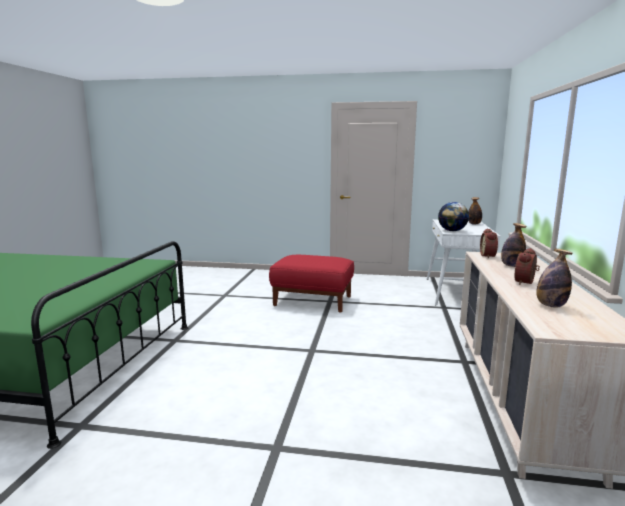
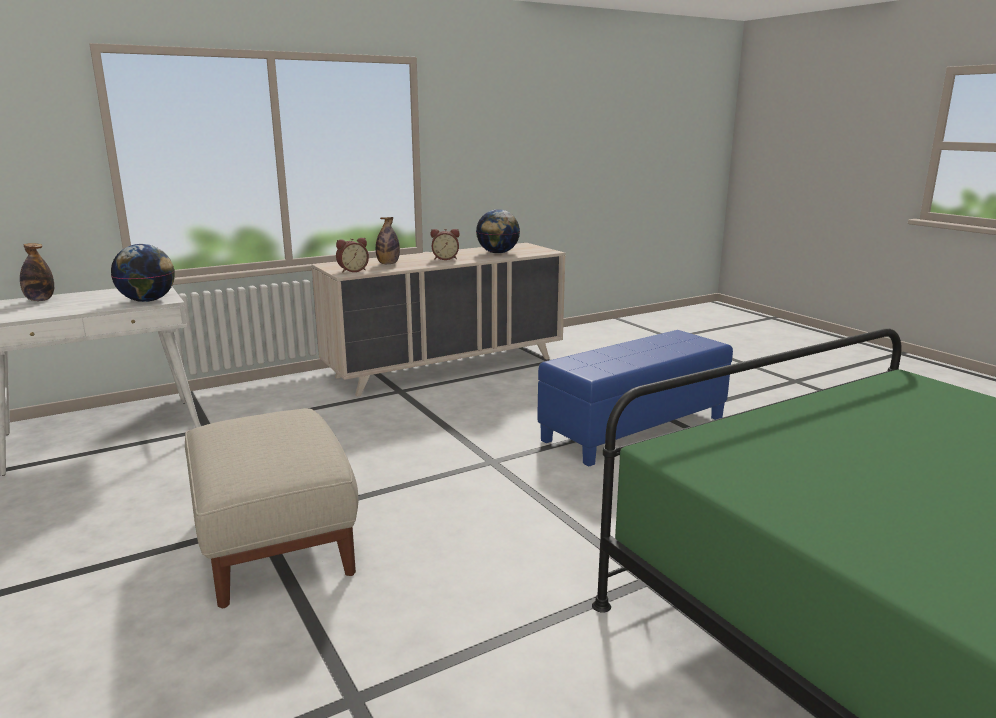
camera: 130 degrees left, 5 degrees up
red ottoman [269,255,354,313] -> beige ottoman [185,408,358,608]
bottle [536,249,572,308] -> globe [476,209,520,254]
none -> blue ottoman [537,330,733,467]

